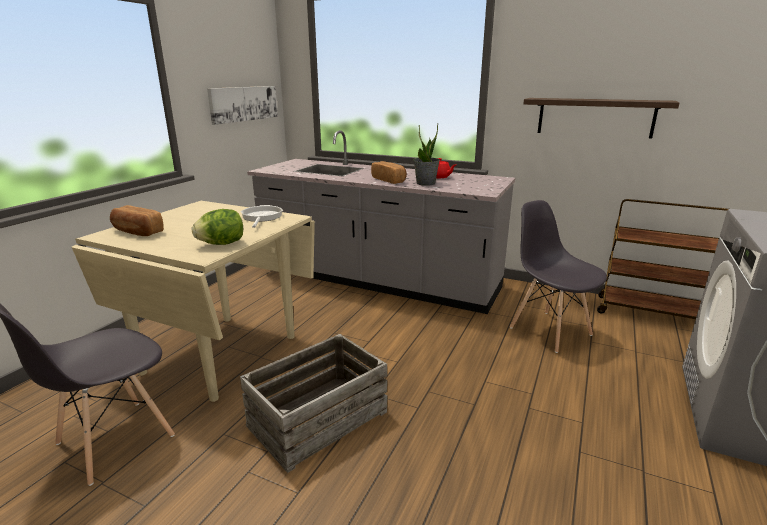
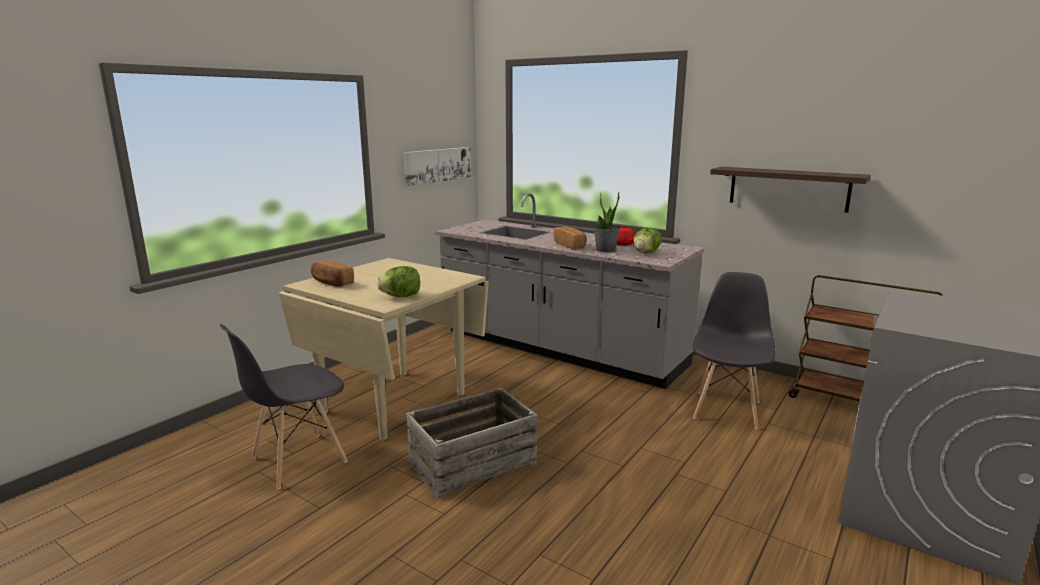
camera: 10 degrees right, 5 degrees down
frying pan [240,205,283,228] -> none
grey chair [510,200,607,353] -> grey chair turned 45 degrees clockwise [693,272,776,430]
none -> lettuce [633,228,662,253]

